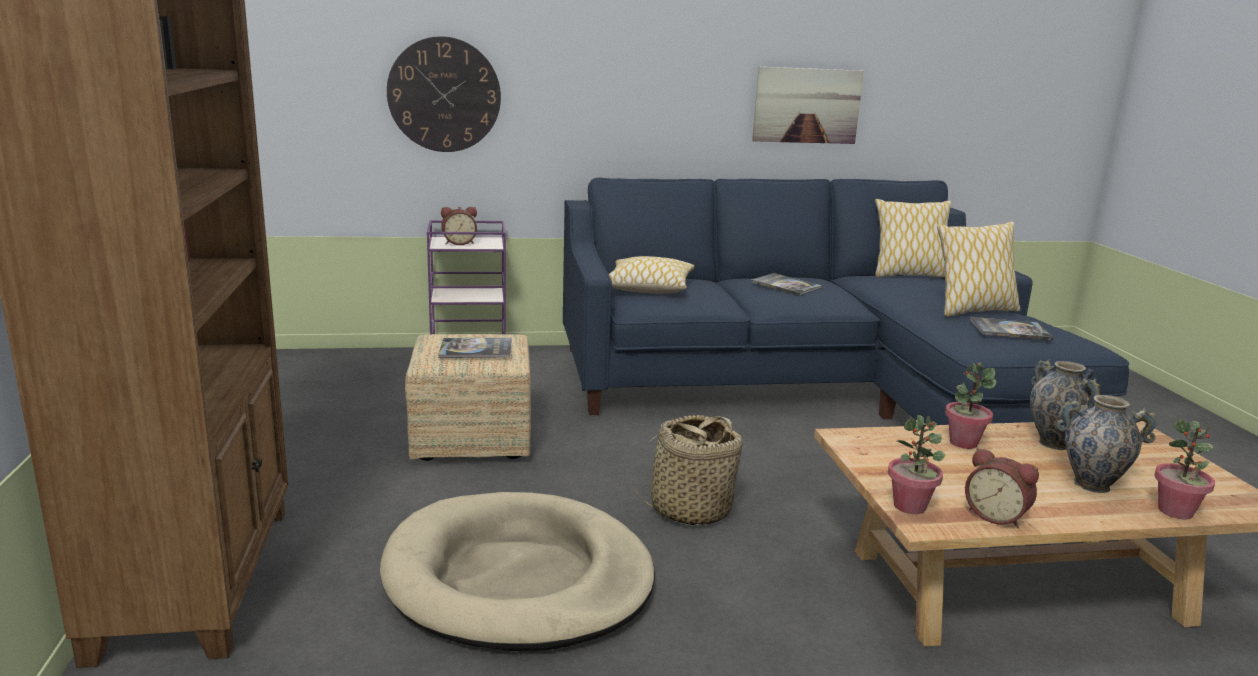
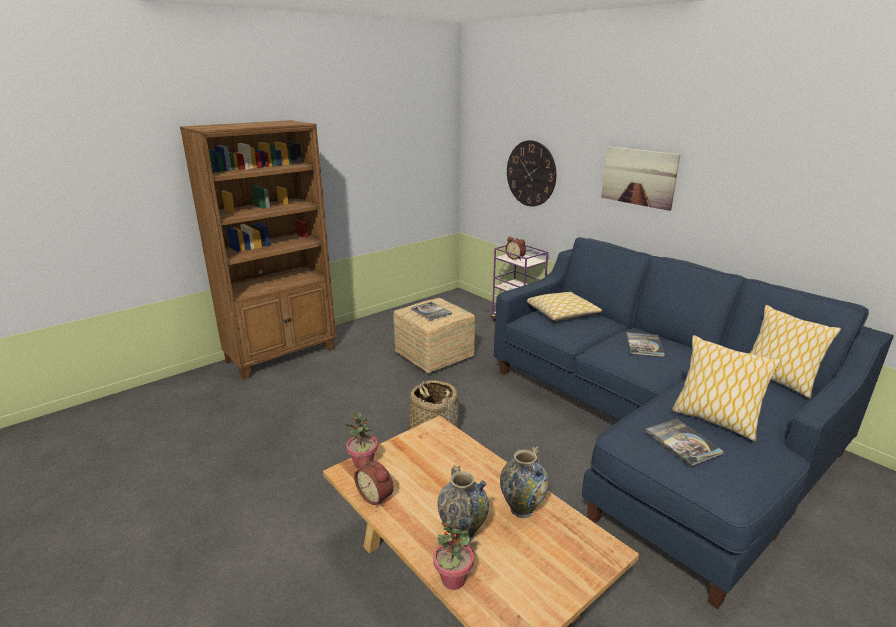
camera: 60 degrees right, 5 degrees up
beige dog bed [380,492,655,651] -> none
picture [752,67,864,144] -> picture moved to [601,146,681,211]
potted plant [945,362,996,449] -> none
alarm clock [965,448,1039,528] -> alarm clock turned 60 degrees counterclockwise [354,456,394,507]

